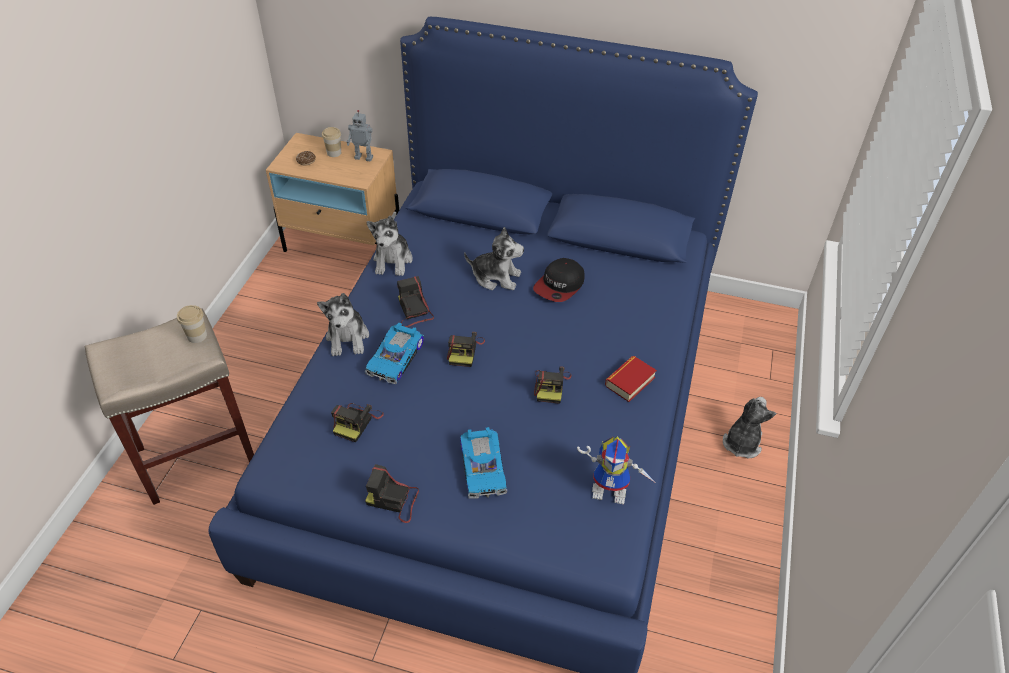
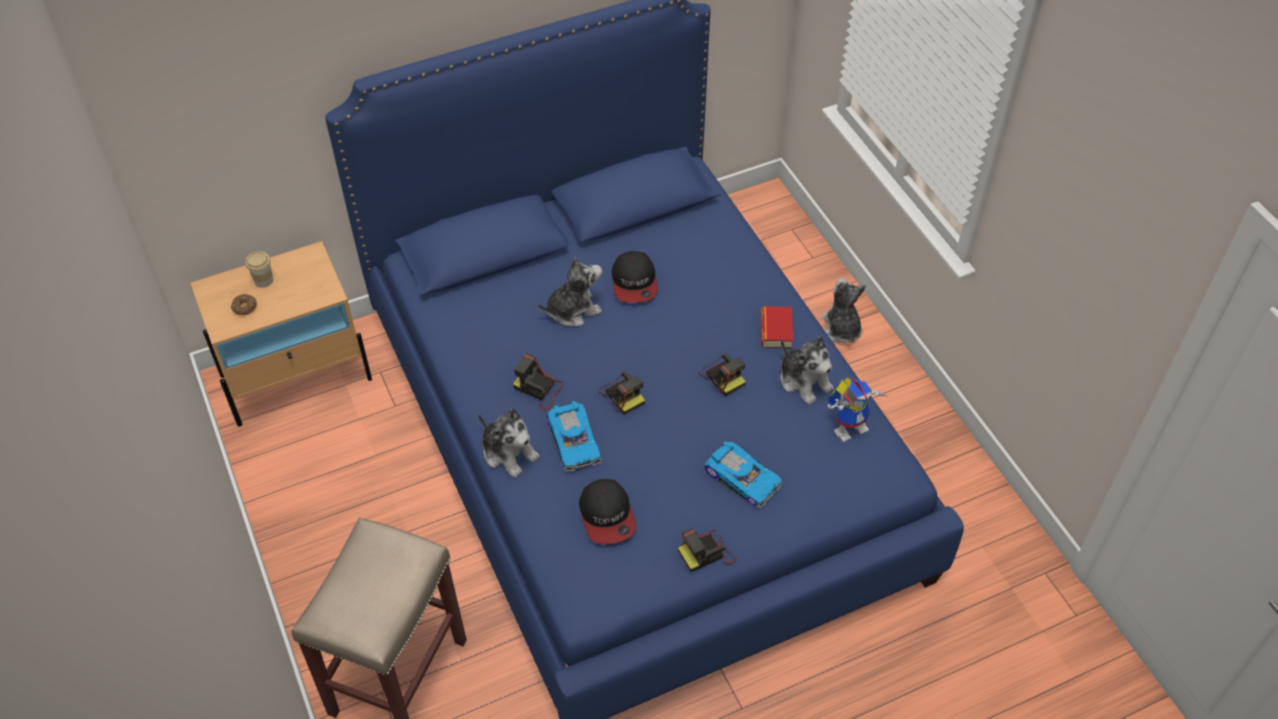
camera: 40 degrees left, 5 degrees up
cup [177,305,207,343] -> none
camera [331,403,384,442] -> cap [579,479,636,544]
toy robot [347,110,373,162] -> none
plush toy [367,216,413,276] -> plush toy moved to [780,336,834,405]

